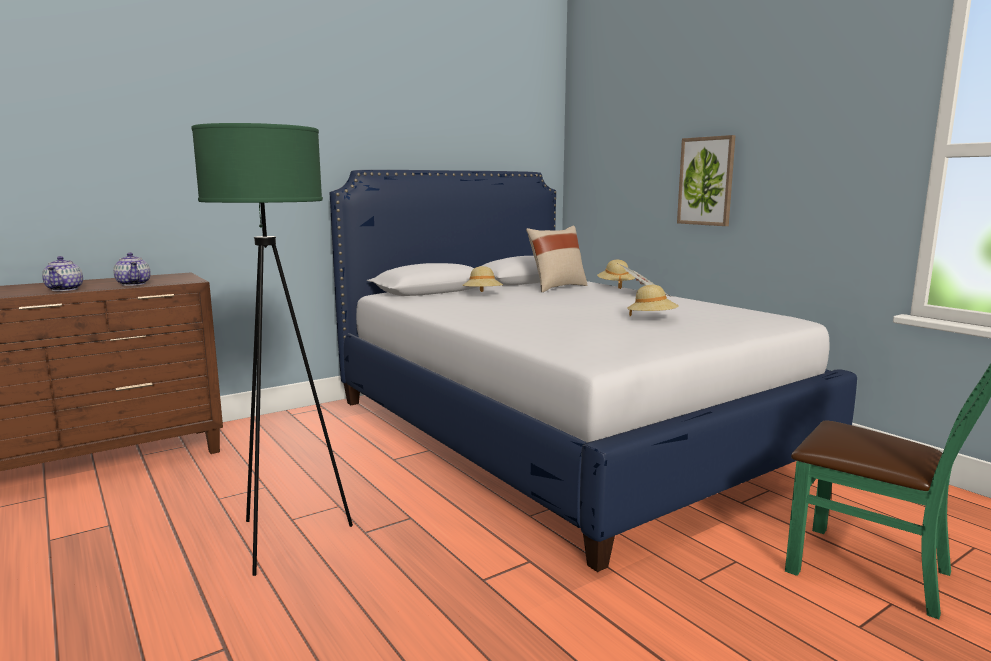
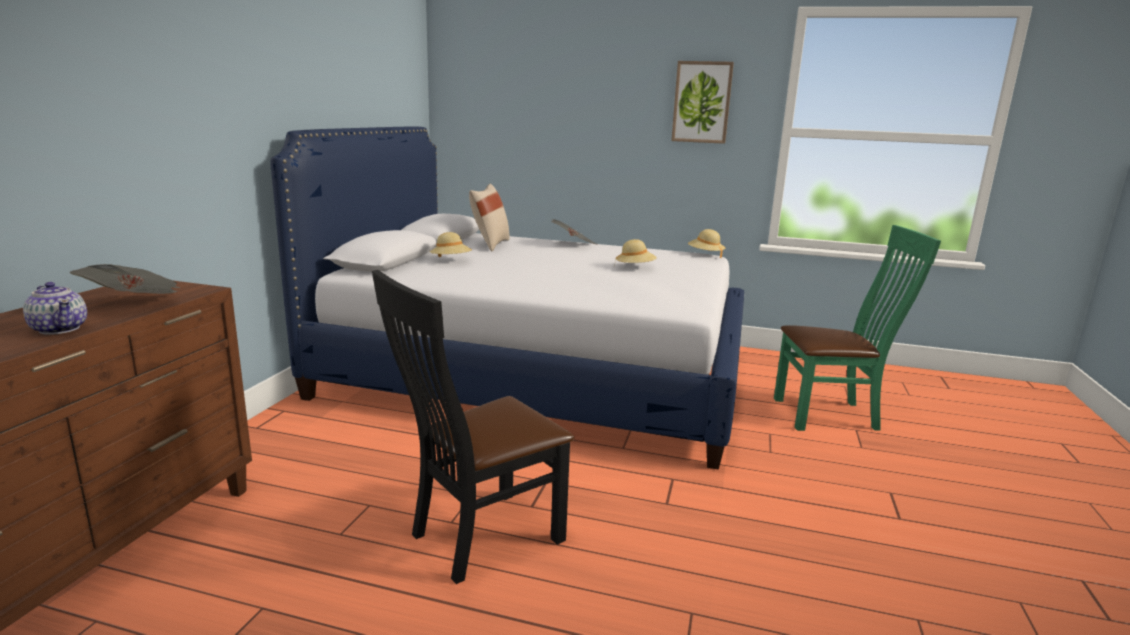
camera: 40 degrees left, 5 degrees up
teapot [113,253,151,286] -> newspaper [70,264,180,294]
green floor lamp [191,123,353,576] -> black chair [372,270,574,584]
beige hat [597,260,635,289] -> beige hat moved to [688,229,725,258]
picture [677,135,736,226] -> picture moved to [671,61,734,144]

